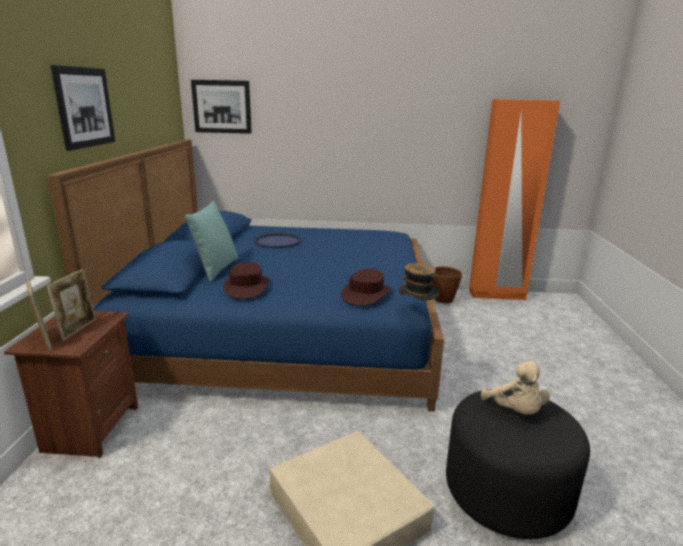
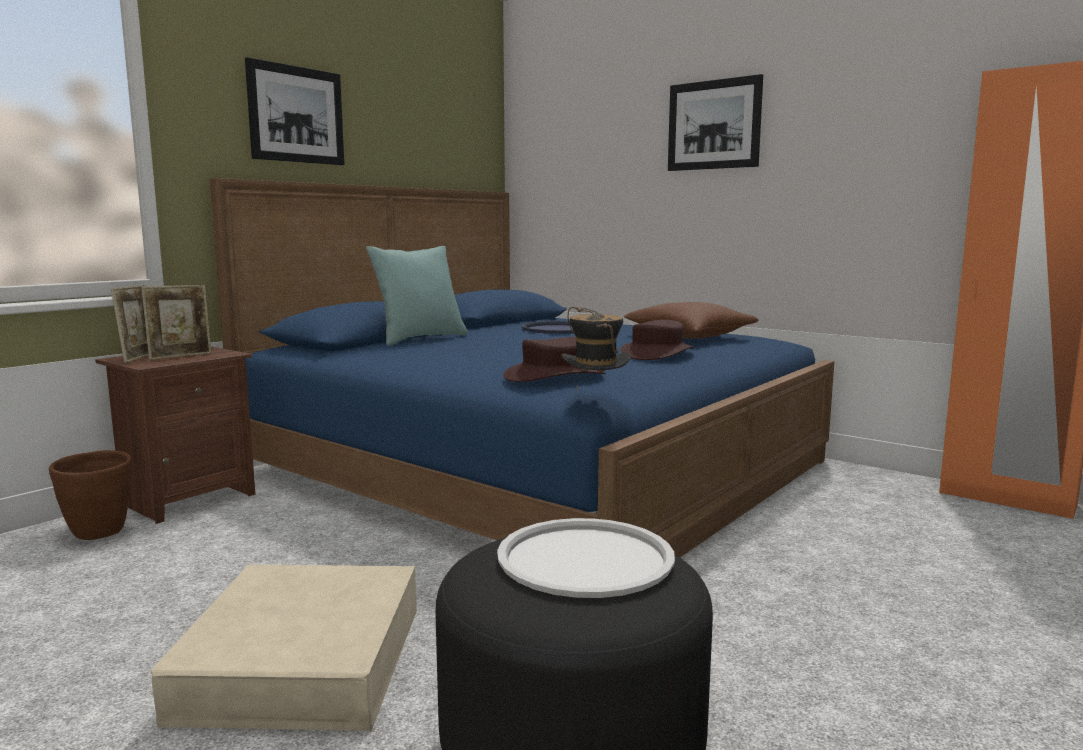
camera: 35 degrees right, 10 degrees down
picture [191,80,252,134] -> picture moved to [668,74,763,171]
brown hat [224,262,268,299] -> brown hat moved to [621,320,694,360]
brown planter [433,266,462,303] -> brown planter moved to [49,450,131,540]
beige plush toy [481,361,550,415] -> white tray [497,518,675,598]
none -> brown pillow [624,302,758,339]

